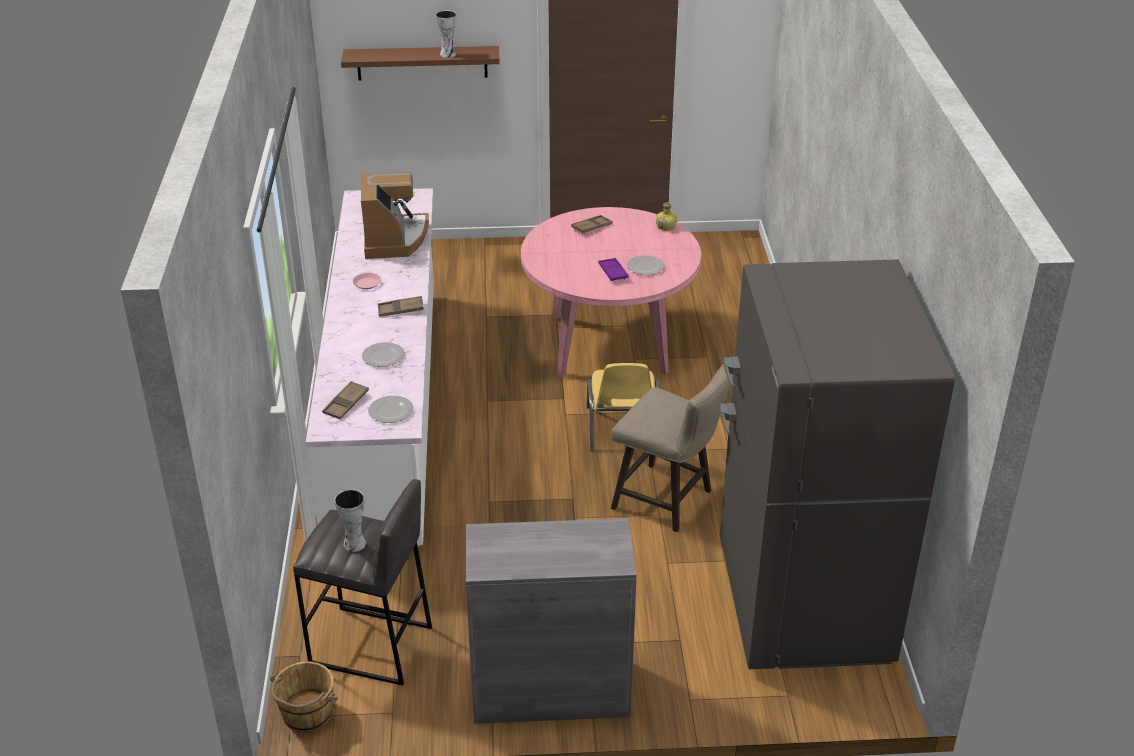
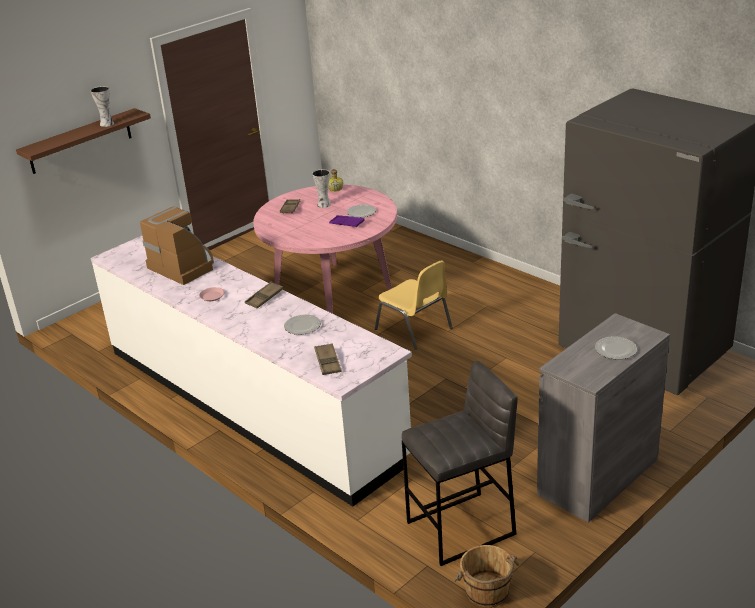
camera: 40 degrees left, 5 degrees down
vase [334,489,366,552] -> vase moved to [312,169,331,208]
plate [368,396,413,423] -> plate moved to [595,336,637,360]
beige stool [611,363,734,532] -> none

